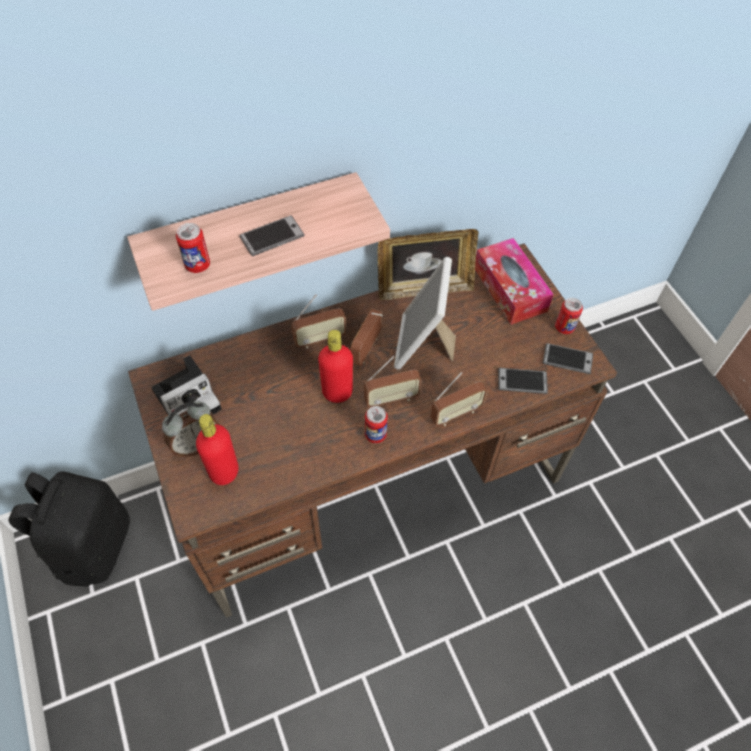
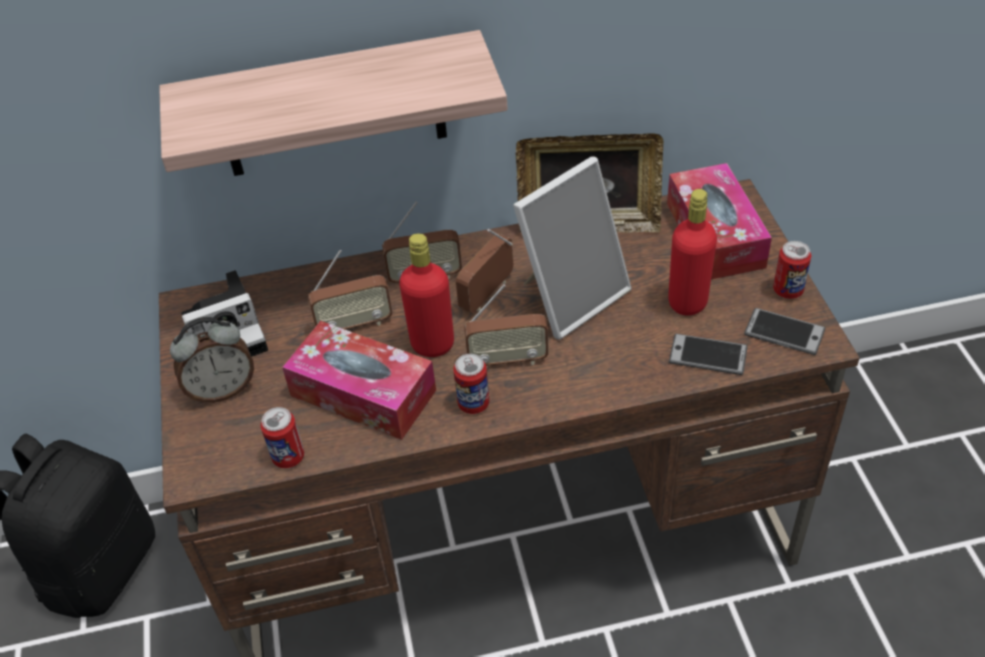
camera: 15 degrees right, 10 degrees down
can [176,223,210,273] -> can moved to [260,407,304,468]
red bottle [196,414,238,485] -> red bottle moved to [668,189,717,316]
phone [240,215,305,256] -> none
picture frame [394,257,456,370] -> picture frame turned 150 degrees counterclockwise [513,156,631,340]
radio [431,372,487,426] -> radio moved to [308,250,393,330]
none -> tissue box [282,321,436,440]

